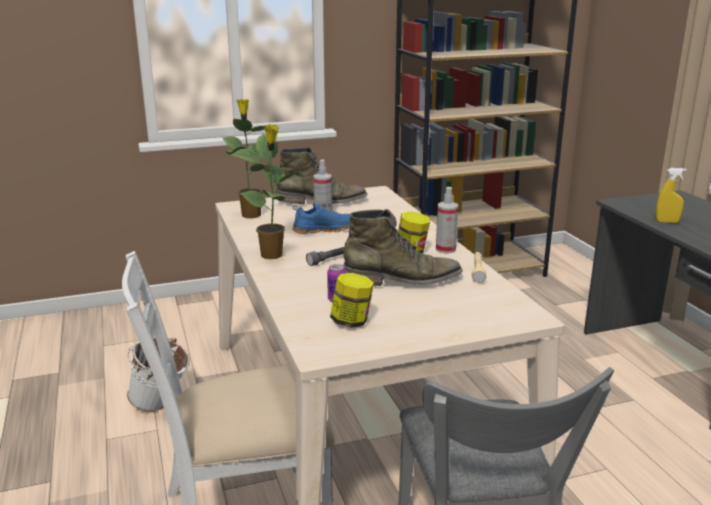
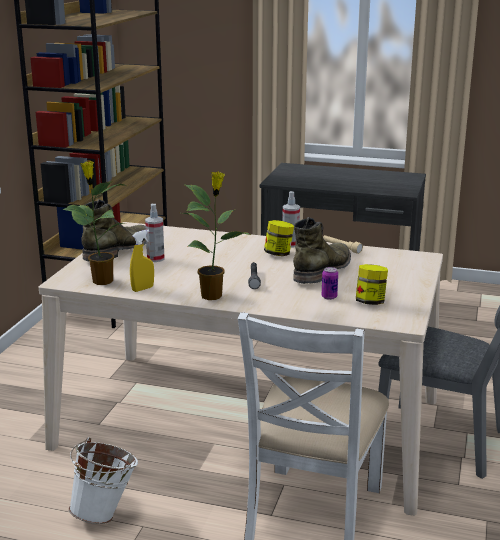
camera: 55 degrees left, 0 degrees up
blue shoe [292,203,350,234] -> none
yellow spray bottle [655,168,687,223] -> yellow spray bottle moved to [130,229,154,292]

